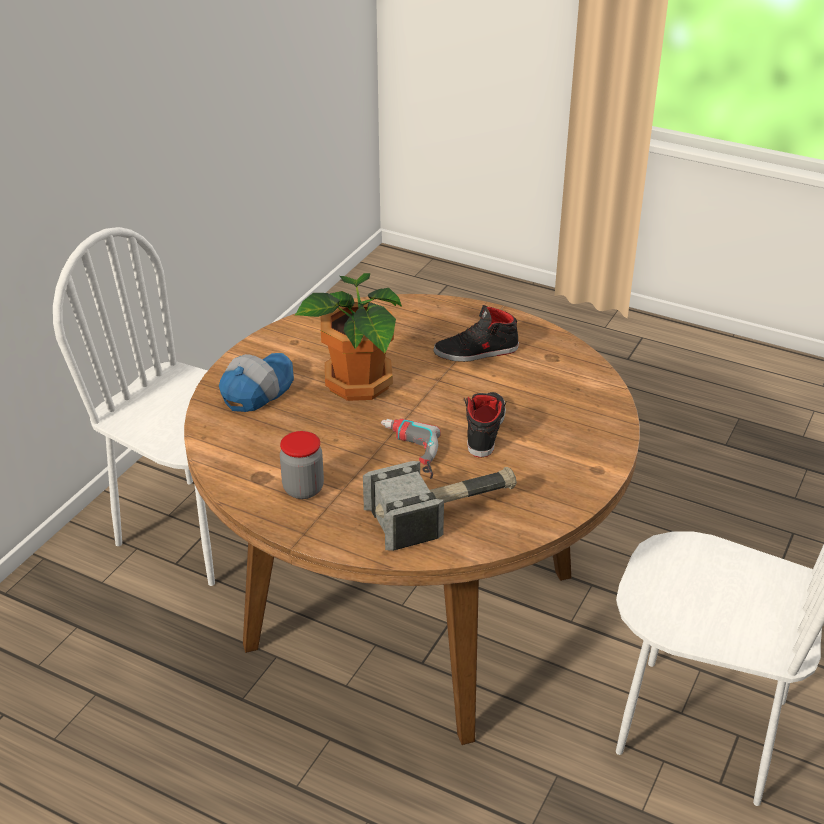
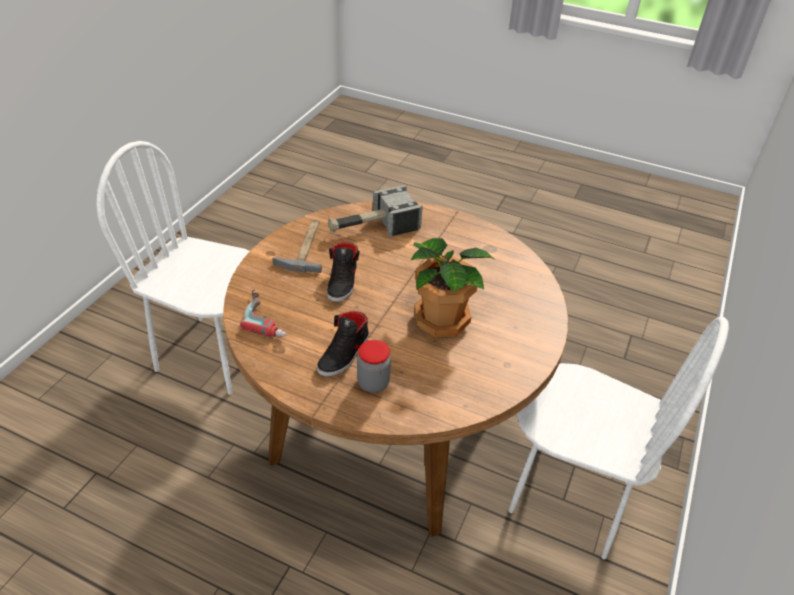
camera: 175 degrees right, 5 degrees up
cap [219,353,294,412] -> none
jar [280,431,324,499] -> jar moved to [357,340,391,393]
power drill [381,418,441,479] -> power drill moved to [240,289,287,337]
black shoe [433,305,519,362] -> black shoe turned 135 degrees clockwise [317,311,369,377]
none -> hammer [273,220,322,273]

